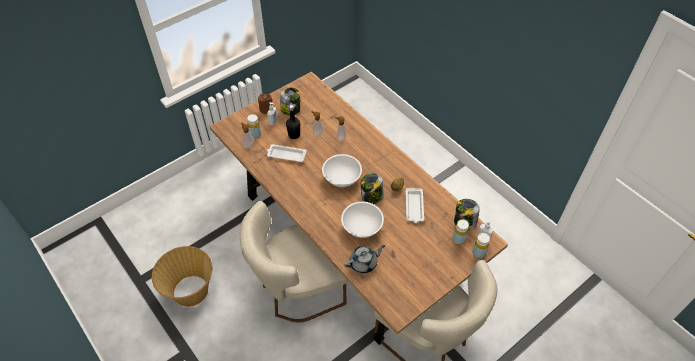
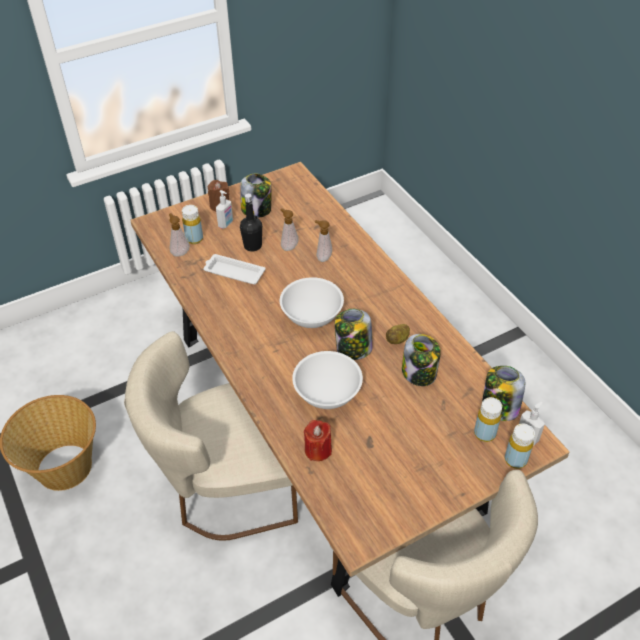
camera: 10 degrees right, 5 degrees down
grey teapot [344,245,385,273] -> red candle [304,420,332,461]
white tray [406,188,424,223] -> jar [402,334,441,386]

